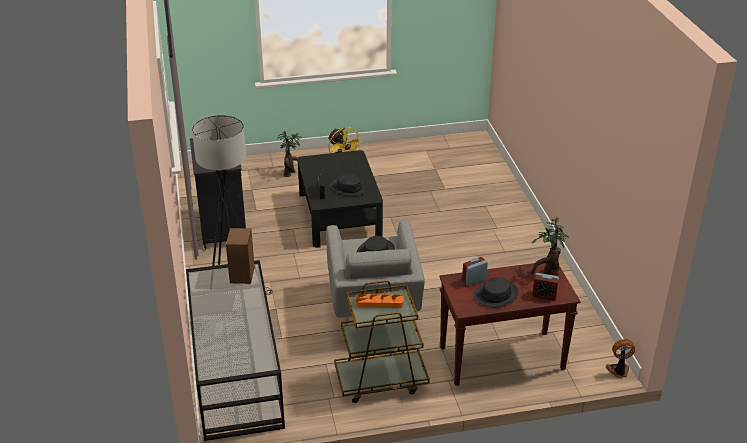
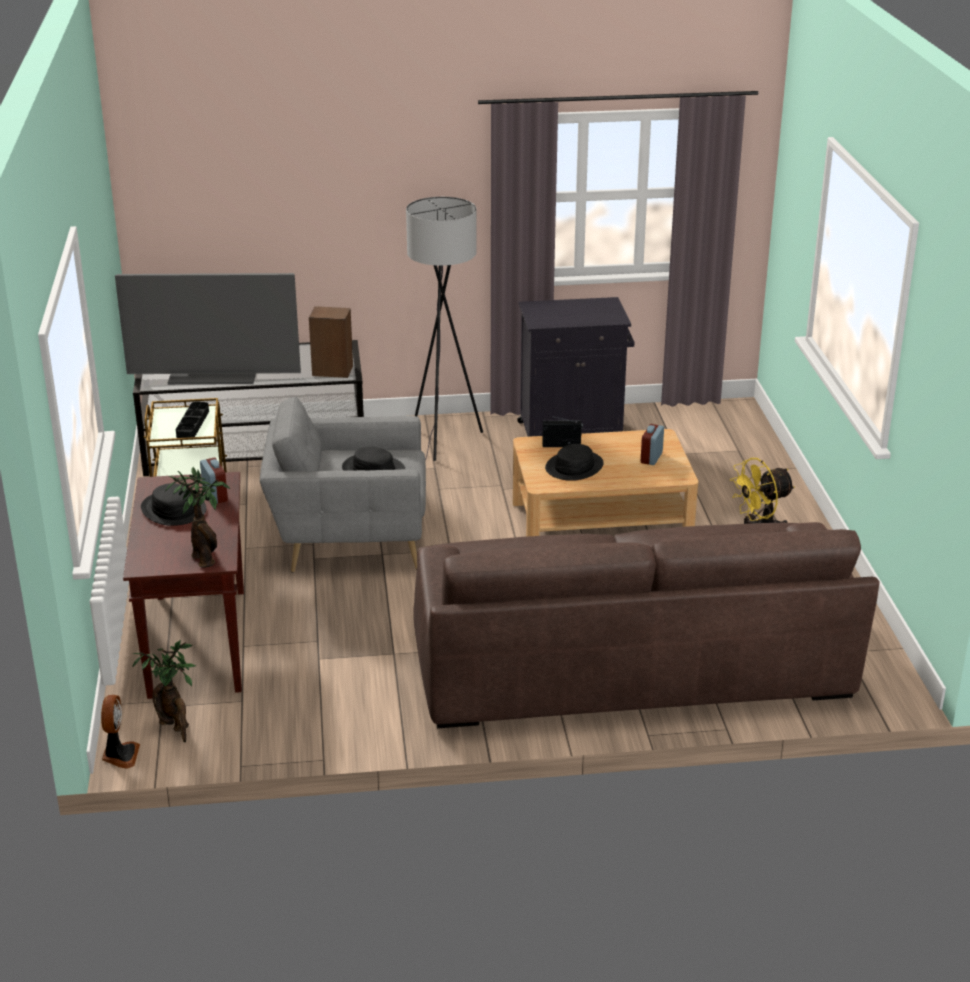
camera: 95 degrees right, 5 degrees down
potted plant [277,131,302,177] -> potted plant moved to [132,640,196,742]
black coffee table [297,150,383,248] -> beige coffee table [513,429,699,537]
orange tray [356,294,404,308] -> black tray [176,402,209,438]
alarm clock [532,273,559,300] -> alarm clock moved to [641,424,664,465]
none -> television [115,273,301,385]
none -> brown sofa [413,522,880,728]

